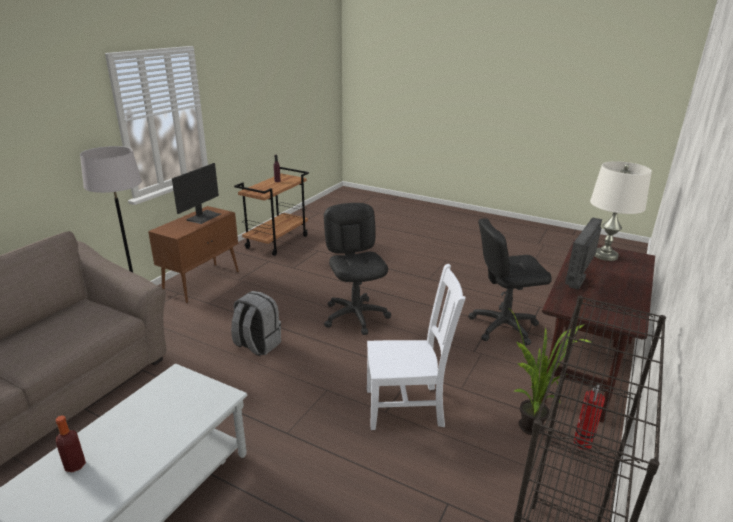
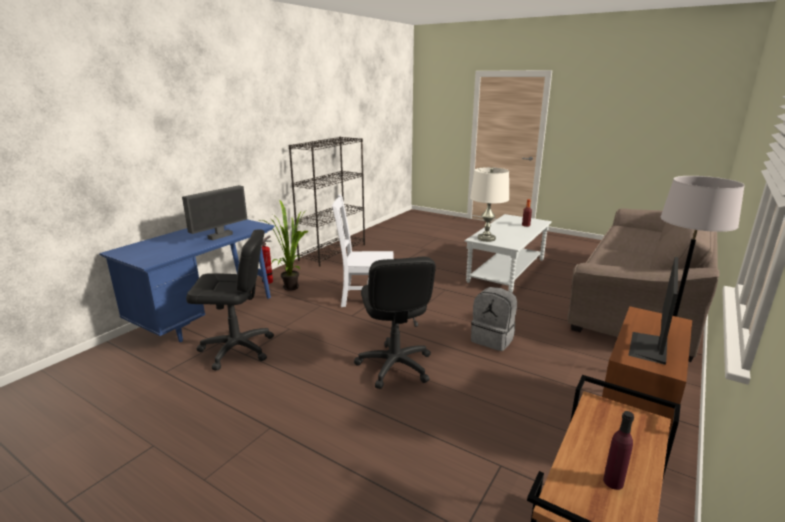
camera: 175 degrees left, 5 degrees down
brown desk [541,240,655,422] -> blue desk [99,219,274,342]
white table lamp [590,161,652,261] -> white table lamp moved to [470,167,509,242]

